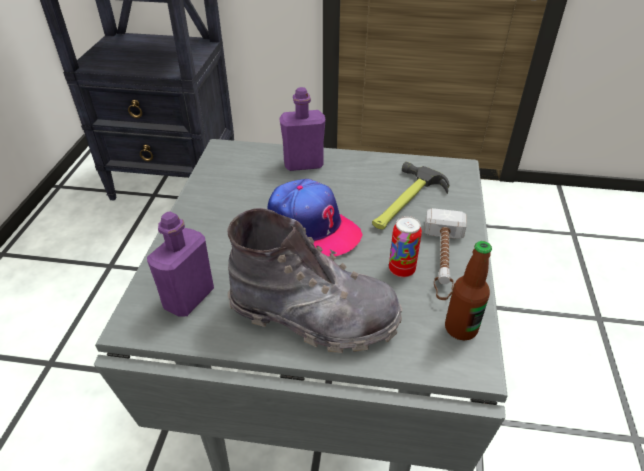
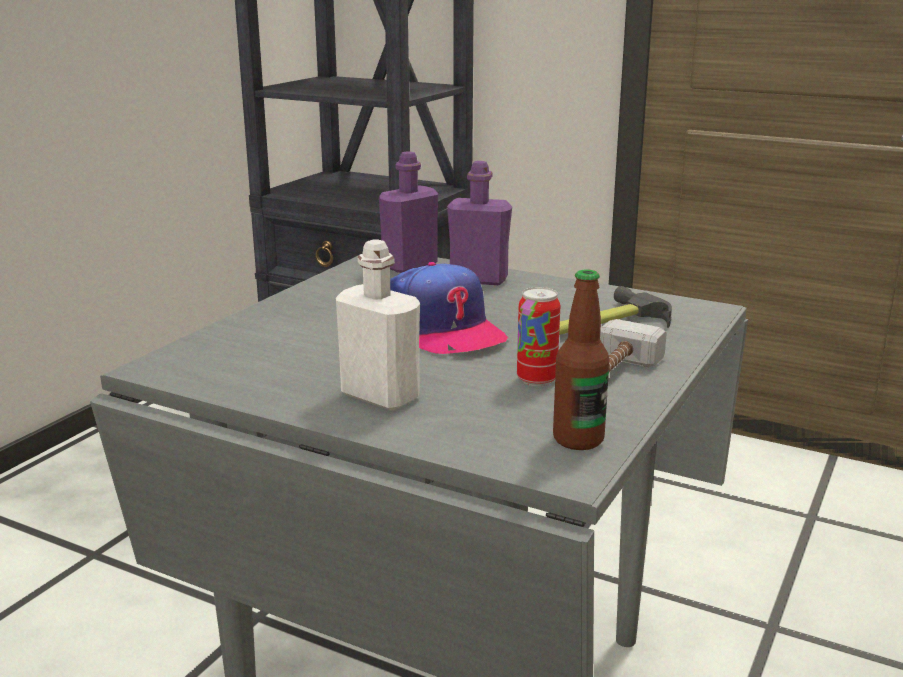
camera: 20 degrees right, 20 degrees down
purple bottle [147,211,214,317] -> purple bottle moved to [379,151,438,273]
grey boot [227,208,403,353] -> white bottle [336,240,420,411]

